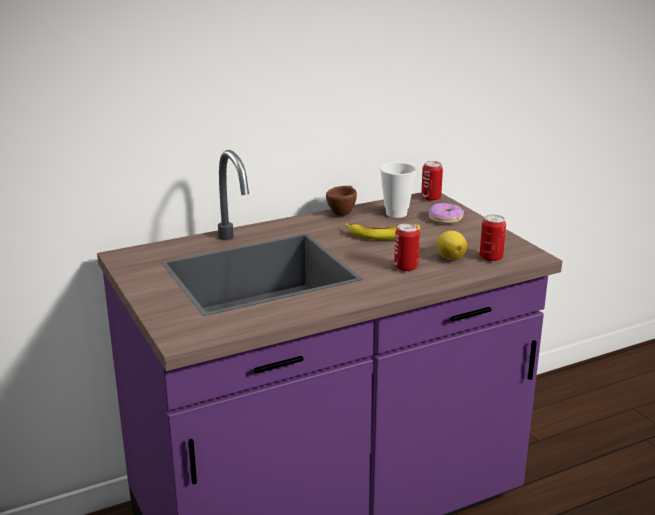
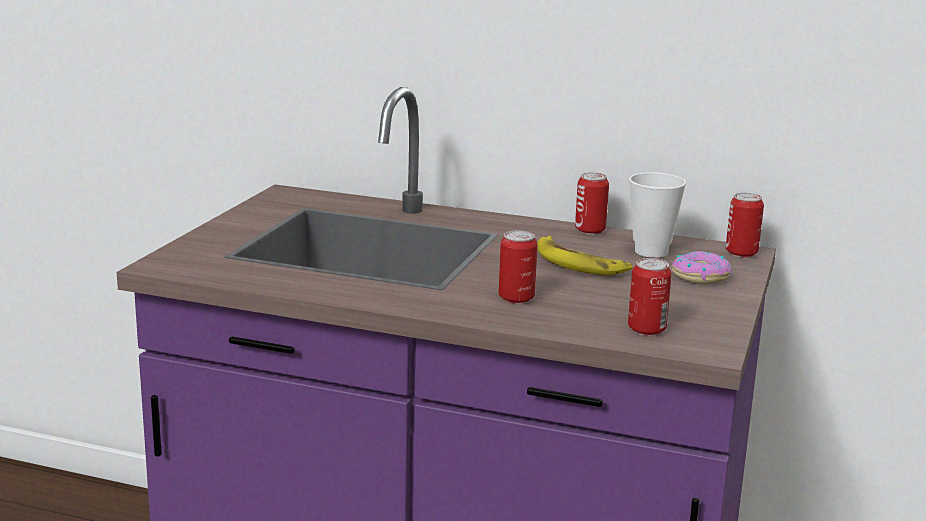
camera: 45 degrees right, 5 degrees down
brown cup [326,186,357,216] -> can [575,172,609,235]
lemon [437,231,467,260] -> none

